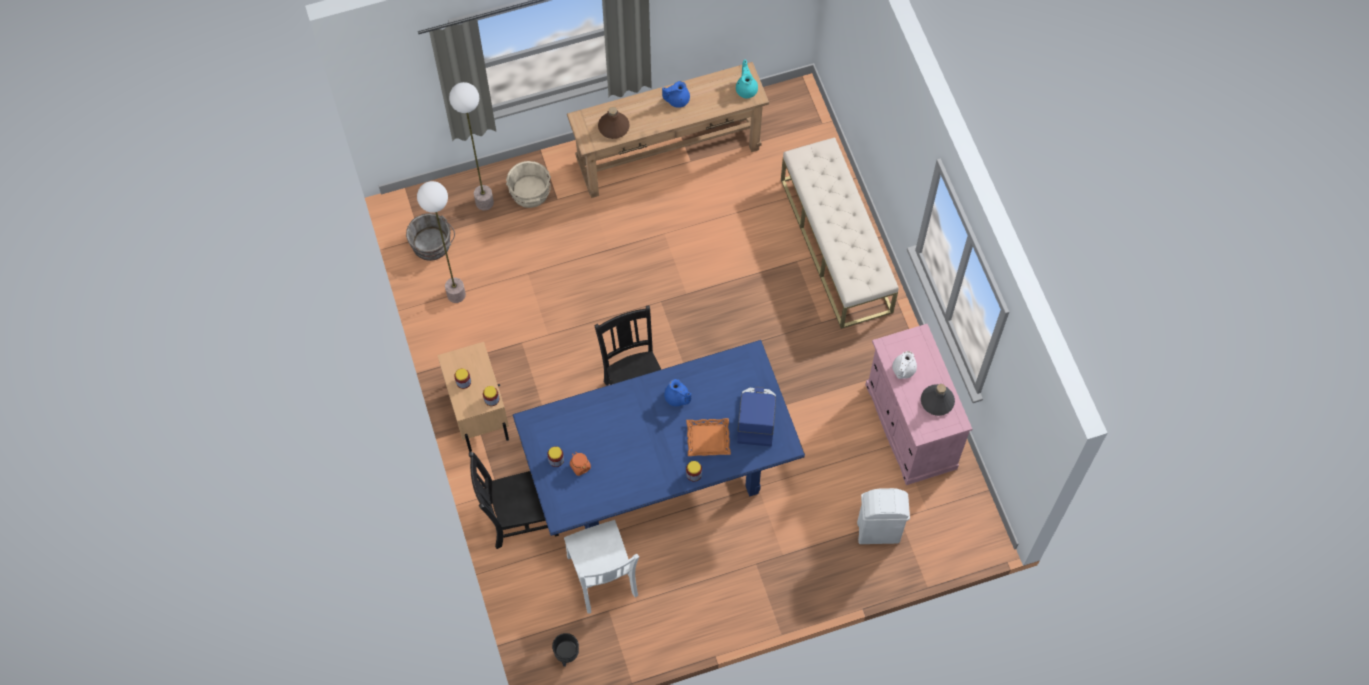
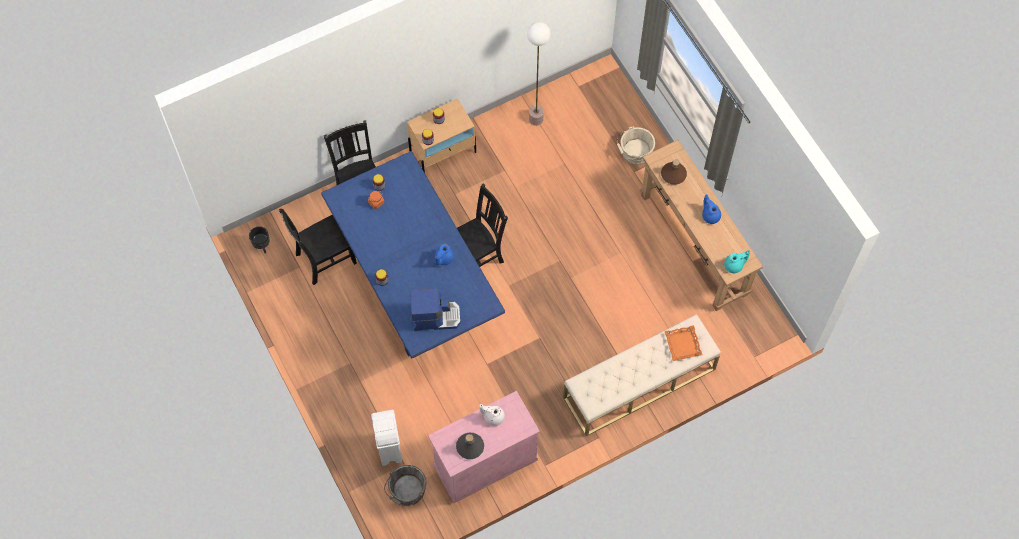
camera: 80 degrees right, 0 degrees up
grey bucket [406,213,455,261] -> grey bucket moved to [384,465,427,506]
floor lamp [449,82,494,210] -> none
white chair [564,520,639,614] -> black chair [279,209,357,285]
orange tray [686,418,731,456] -> orange tray moved to [665,325,703,361]

